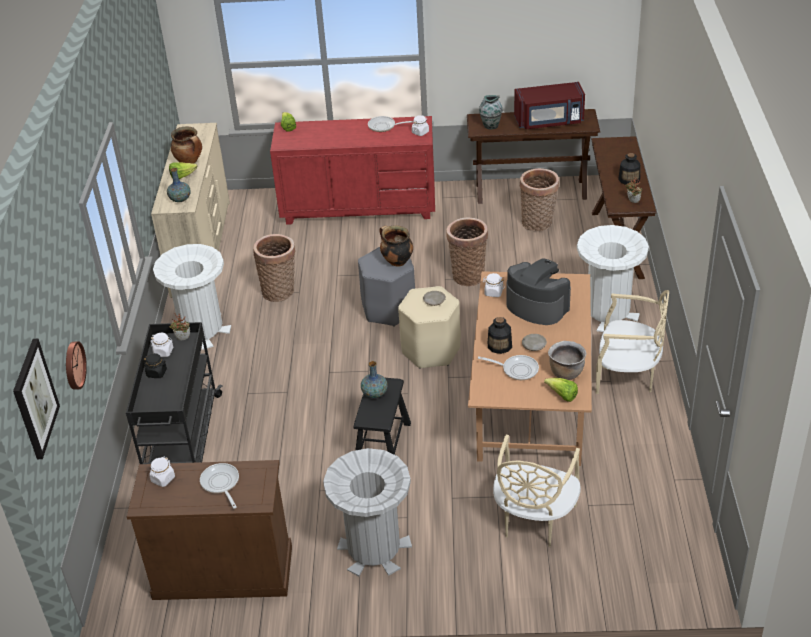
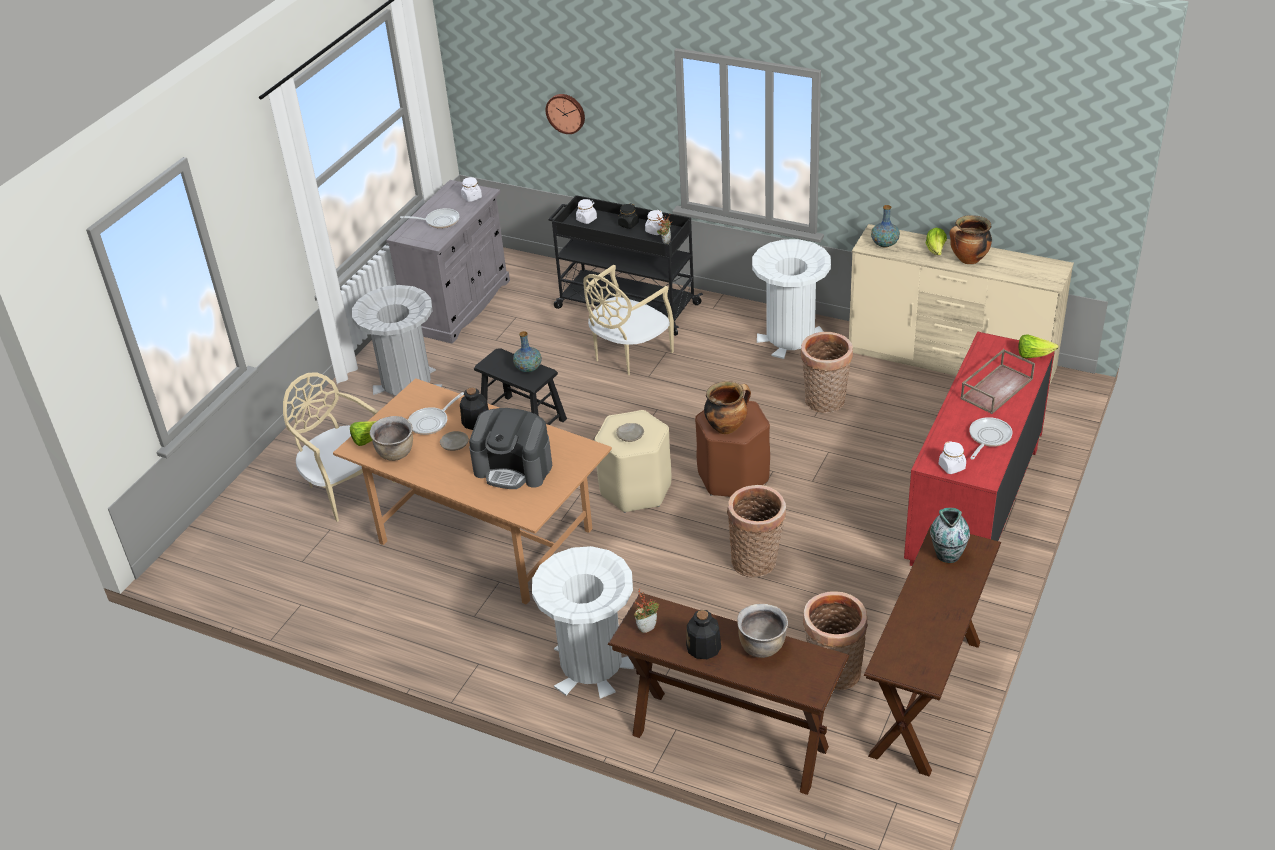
camera: 115 degrees right, 0 degrees up
picture [13,339,60,459] -> none
brown cabinet [127,460,292,600] -> grey cabinet [386,180,510,344]
grey stool [358,247,415,327] -> brown stool [695,401,770,497]
white jar [483,273,505,297] -> white jar moved to [576,199,597,224]
coffee machine [506,258,571,325] -> coffee machine turned 45 degrees clockwise [469,408,552,489]
red microwave [514,82,585,129] -> none
beige chair [596,290,669,394] -> beige chair moved to [583,265,674,375]
none -> brown cooking pot [737,604,788,658]
none -> brown tray [960,349,1035,414]

